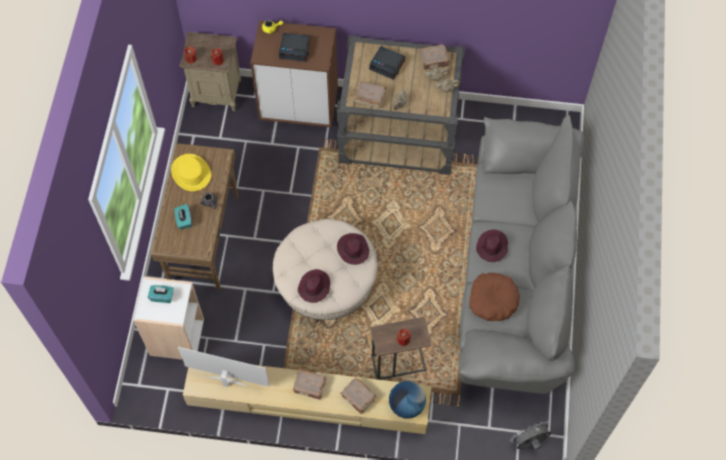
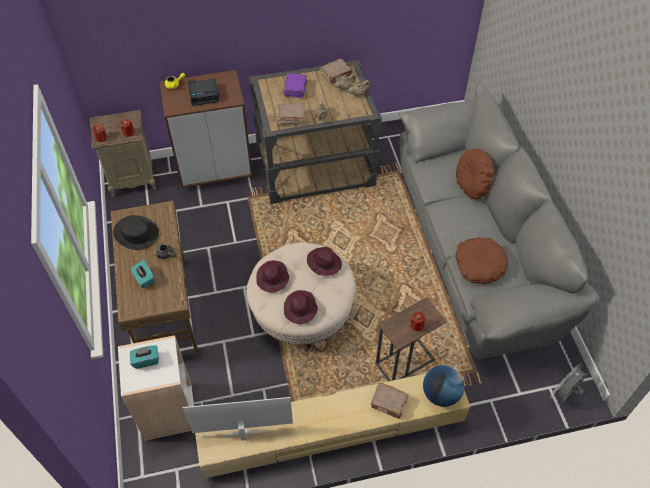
camera: 20 degrees left, 10 degrees down
yellow hat [171,154,211,191] -> black hat [113,215,159,250]
brown book [293,370,326,400] -> none
alarm clock [369,46,405,80] -> purple book [283,73,307,98]
purple hat [476,229,508,262] -> purple hat moved to [256,260,289,293]
none -> brown pillow [456,149,494,200]

